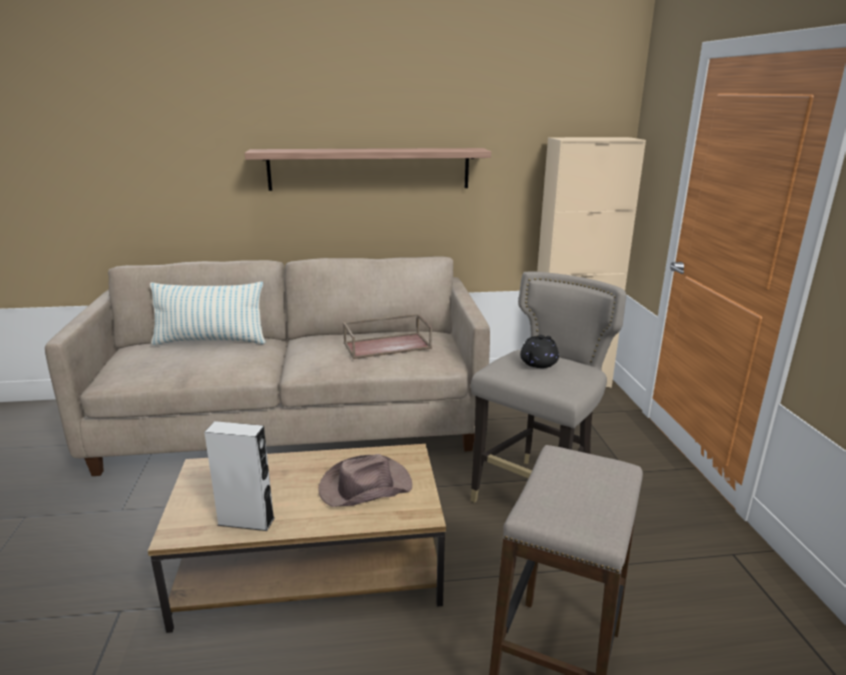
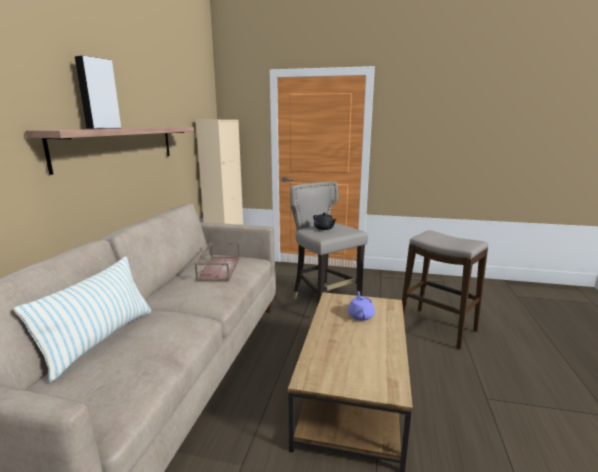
camera: 70 degrees left, 5 degrees down
grey speaker [204,421,275,531] -> grey speaker moved to [75,55,121,129]
brown hat [318,454,412,507] -> purple teapot [348,291,375,321]

